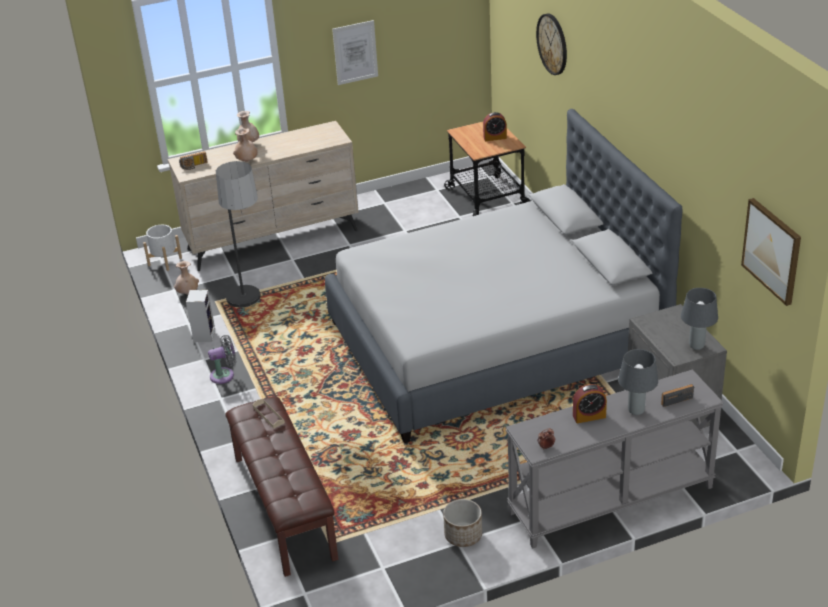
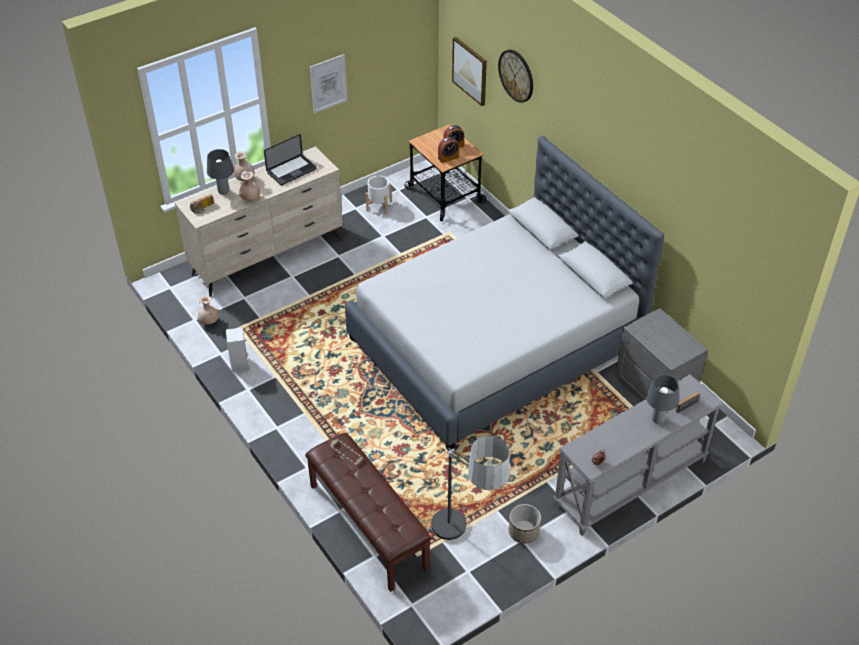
camera: 15 degrees left, 10 degrees up
white planter [143,225,182,271] -> white planter moved to [366,176,392,214]
grey fan [208,335,236,384] -> none
floor lamp [216,161,261,308] -> floor lamp moved to [431,436,510,540]
alarm clock [573,384,607,423] -> alarm clock moved to [438,137,459,163]
grey table lamp [681,288,718,350] -> grey table lamp moved to [207,149,234,195]
picture [741,198,801,306] -> picture moved to [452,37,487,106]
none -> laptop [264,134,317,185]

